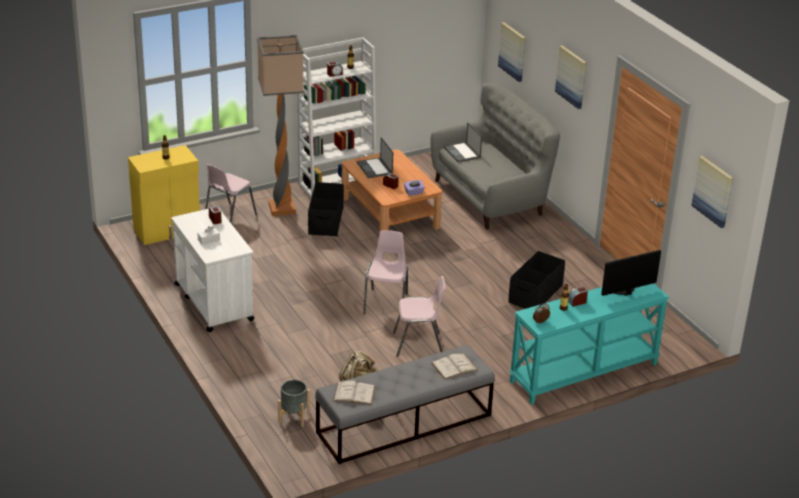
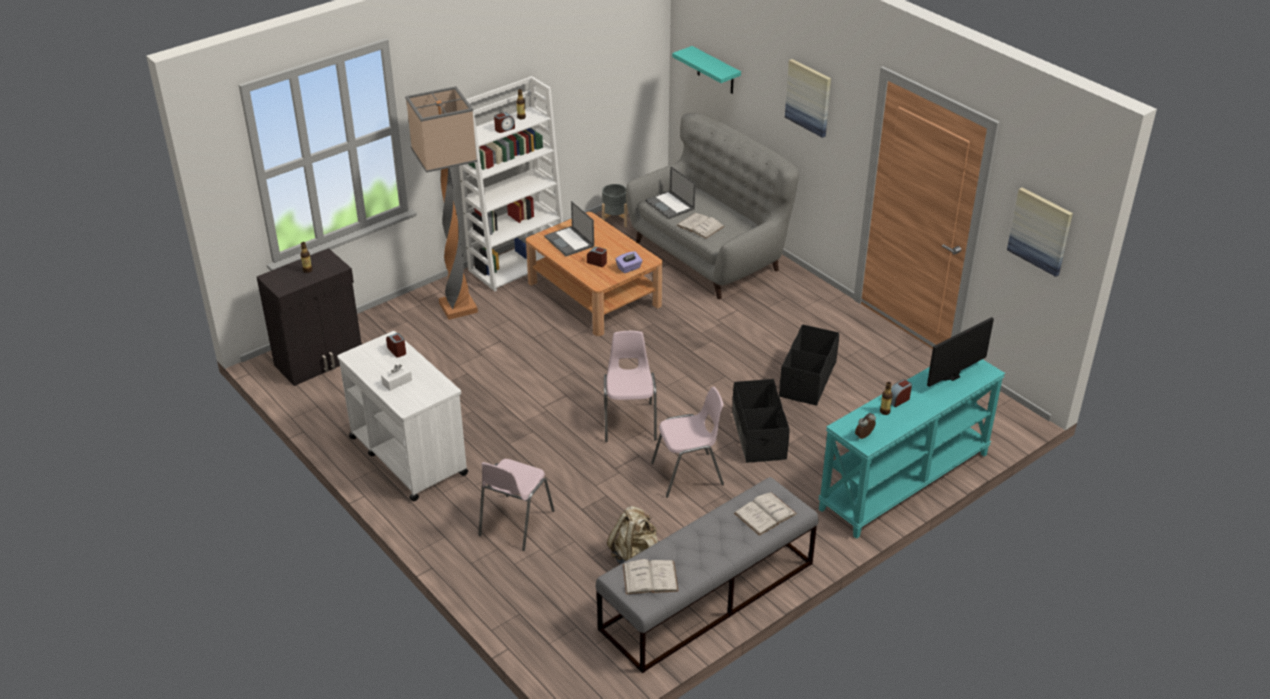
camera: 10 degrees left, 5 degrees up
yellow cabinet [128,145,200,245] -> black cabinet [257,248,362,386]
pink chair [205,164,257,223] -> pink chair moved to [478,459,555,551]
grey planter [278,379,310,427] -> grey planter moved to [602,184,627,227]
black storage box [308,182,344,236] -> black storage box moved to [732,379,789,463]
picture [498,22,526,82] -> turquoise shelf [672,46,741,94]
none -> white book [676,213,725,239]

